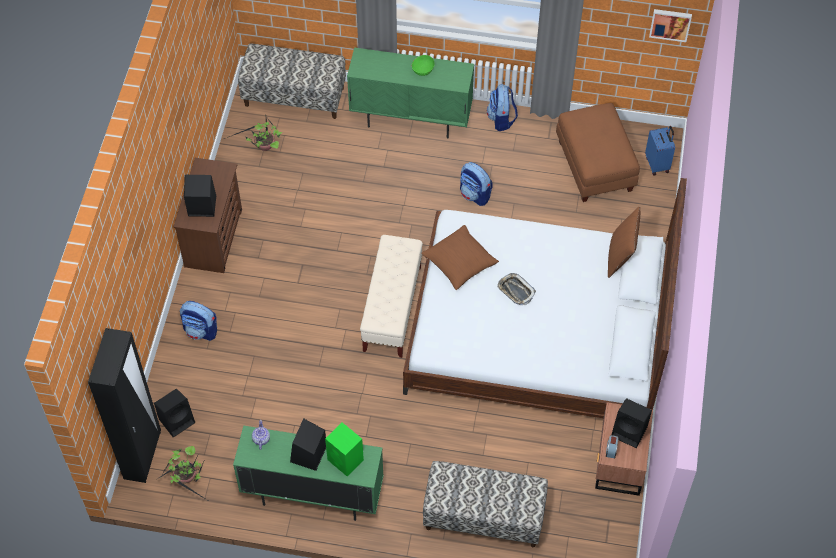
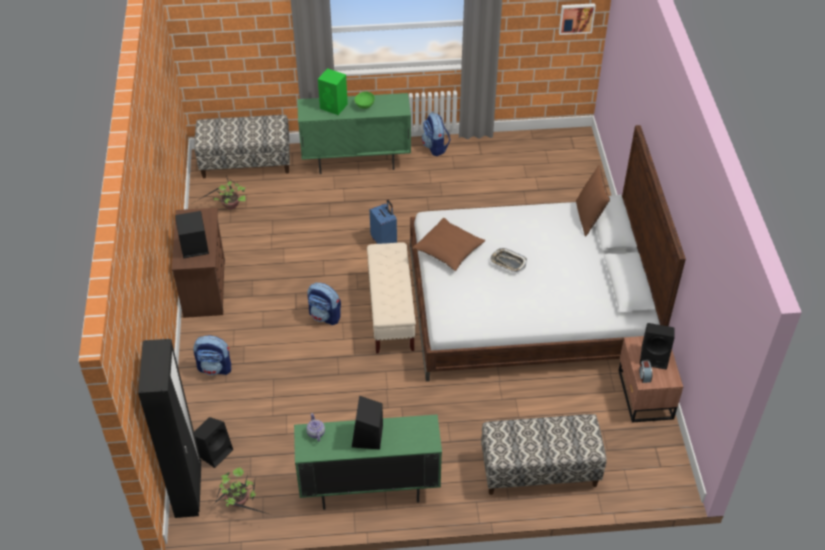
camera: 15 degrees left, 10 degrees down
green speaker [325,422,364,476] -> green speaker moved to [318,68,348,115]
backpack [460,162,493,206] -> backpack moved to [307,283,341,325]
brown ottoman [556,103,640,202] -> none
blue suitcase [645,126,675,176] -> blue suitcase moved to [370,200,397,244]

